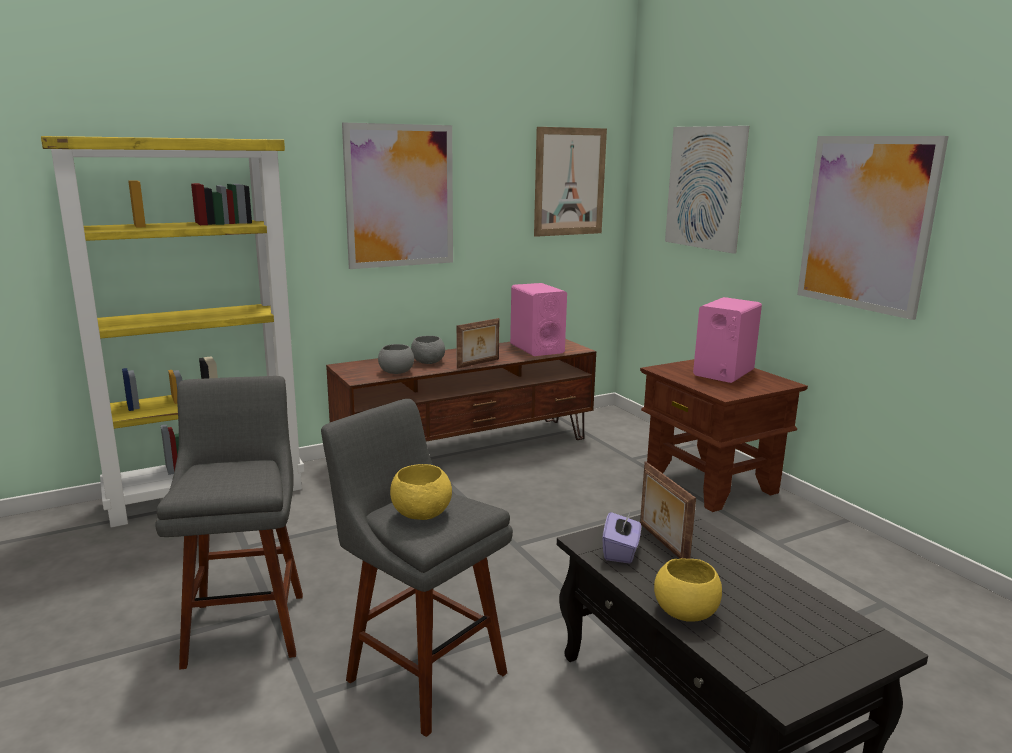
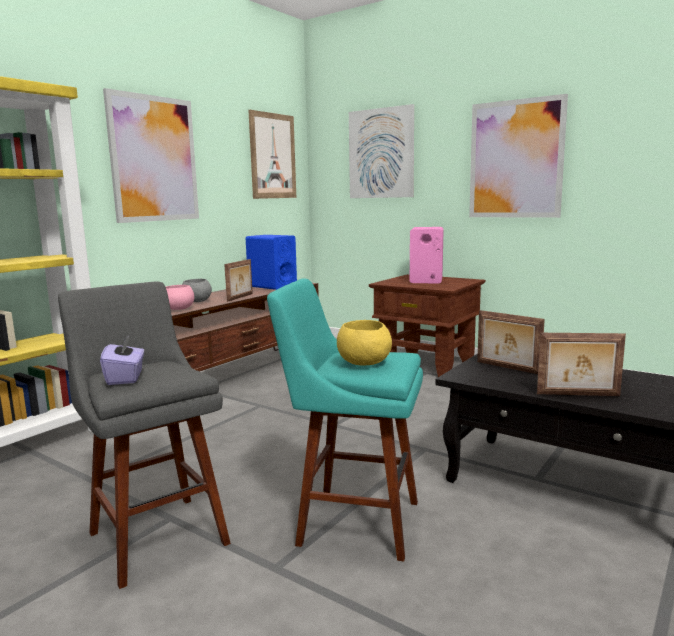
camera: 25 degrees left, 5 degrees down
grey stool [321,399,513,737] -> turquoise stool [267,278,423,562]
grey bowl [378,344,414,374] -> pink bowl [166,285,194,310]
pink speaker [510,283,567,356] -> blue speaker [246,235,297,290]
purple tissue box [602,512,641,564] -> purple tissue box moved to [100,335,144,385]
yellow bowl [654,558,722,622] -> picture frame [537,333,626,396]

